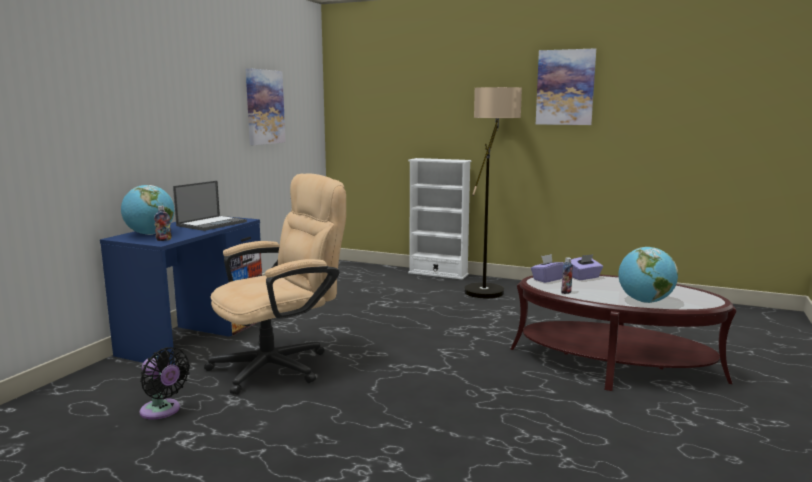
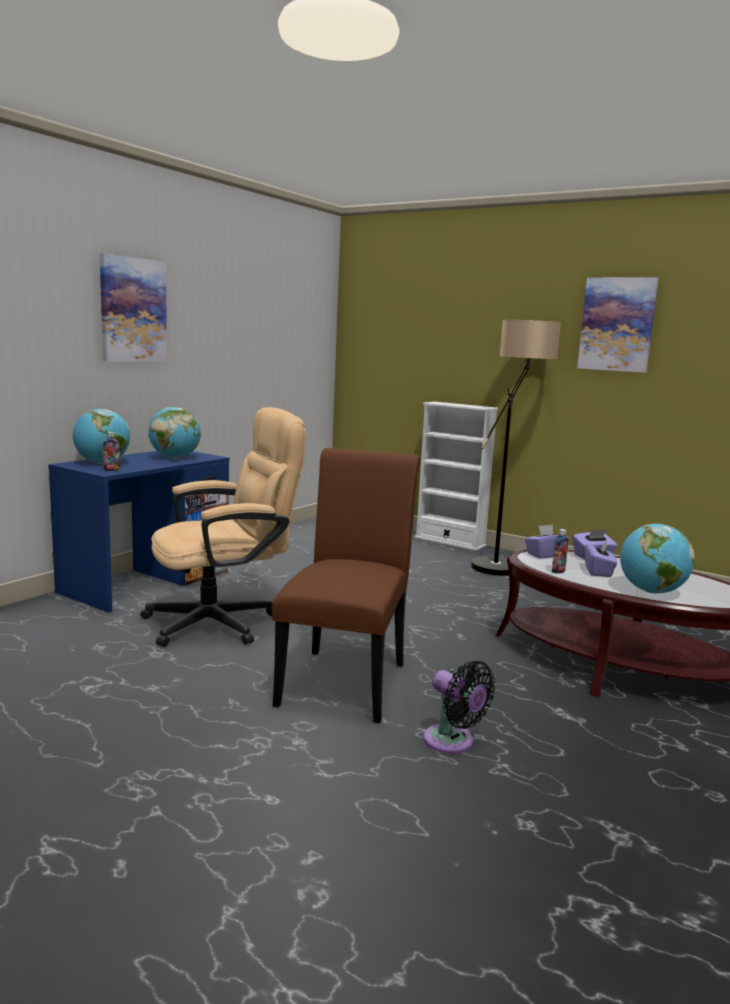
camera: 10 degrees right, 0 degrees up
black fan [140,347,190,419] -> black fan moved to [423,660,495,754]
laptop [173,181,247,231] -> globe [148,407,201,459]
picture [246,68,285,145] -> picture moved to [100,253,167,361]
none -> brown chair [272,448,420,723]
none -> purple tissue box [585,541,617,577]

